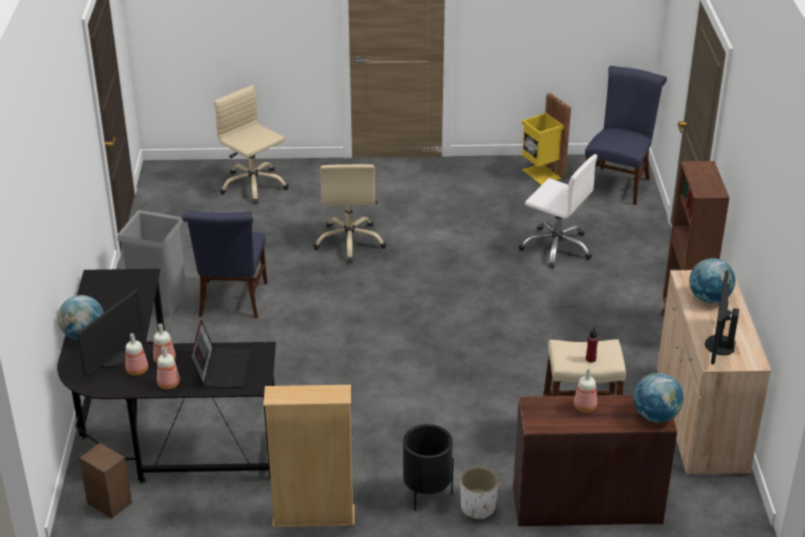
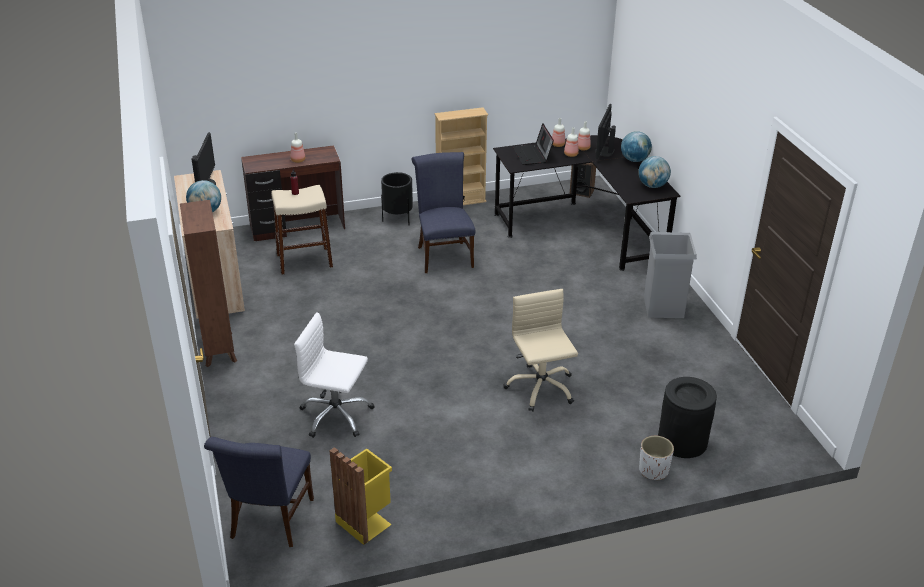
camera: 165 degrees right, 0 degrees up
blue chair [182,210,268,318] -> blue chair moved to [411,152,475,273]
beige office chair [214,85,289,204] -> black trash can [658,377,717,458]
white planter [460,467,498,520] -> white planter moved to [639,436,674,480]
globe [633,373,684,422] -> globe moved to [638,156,671,188]

